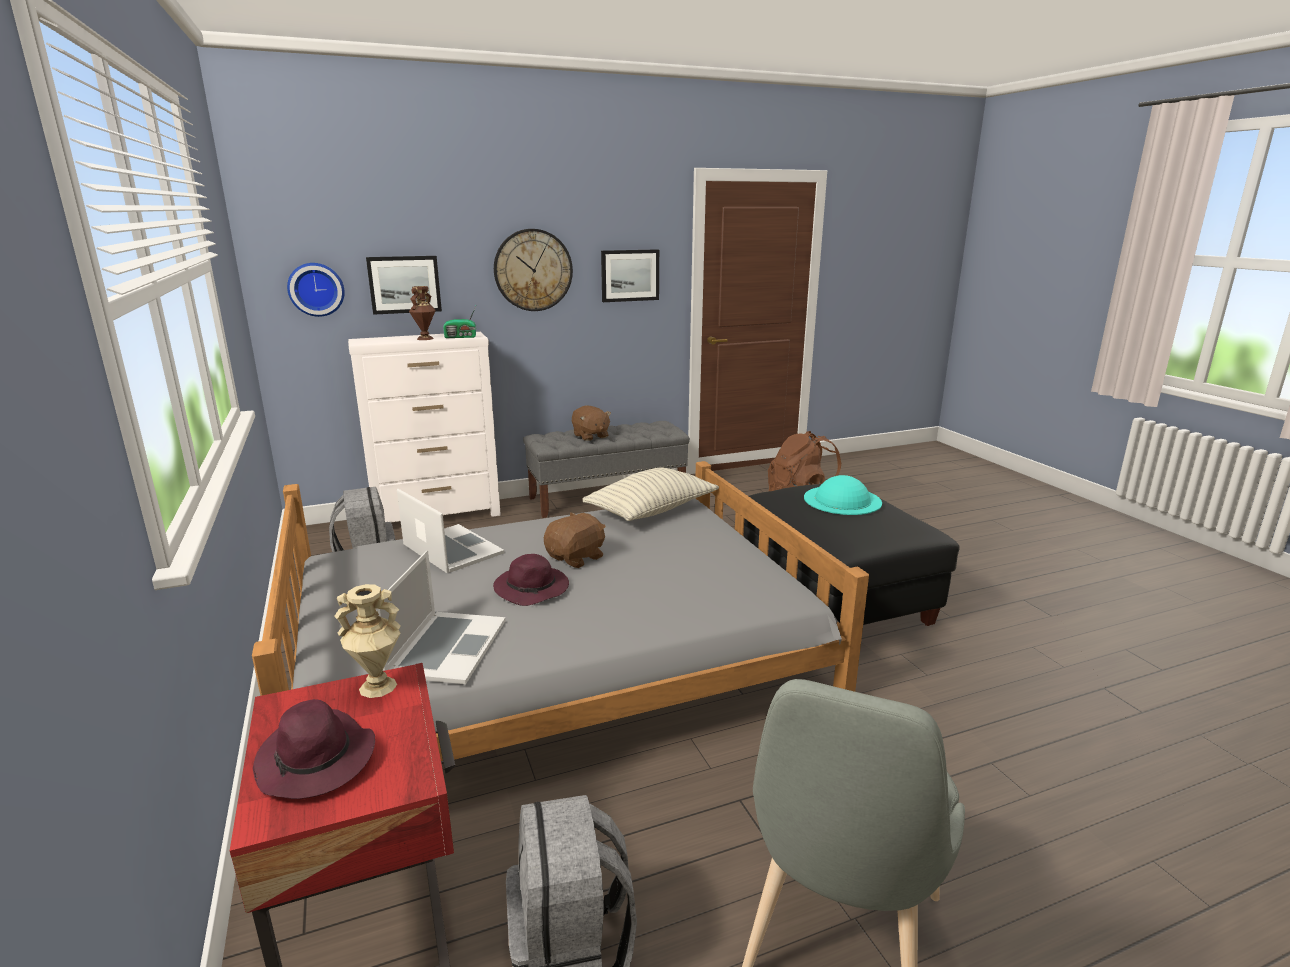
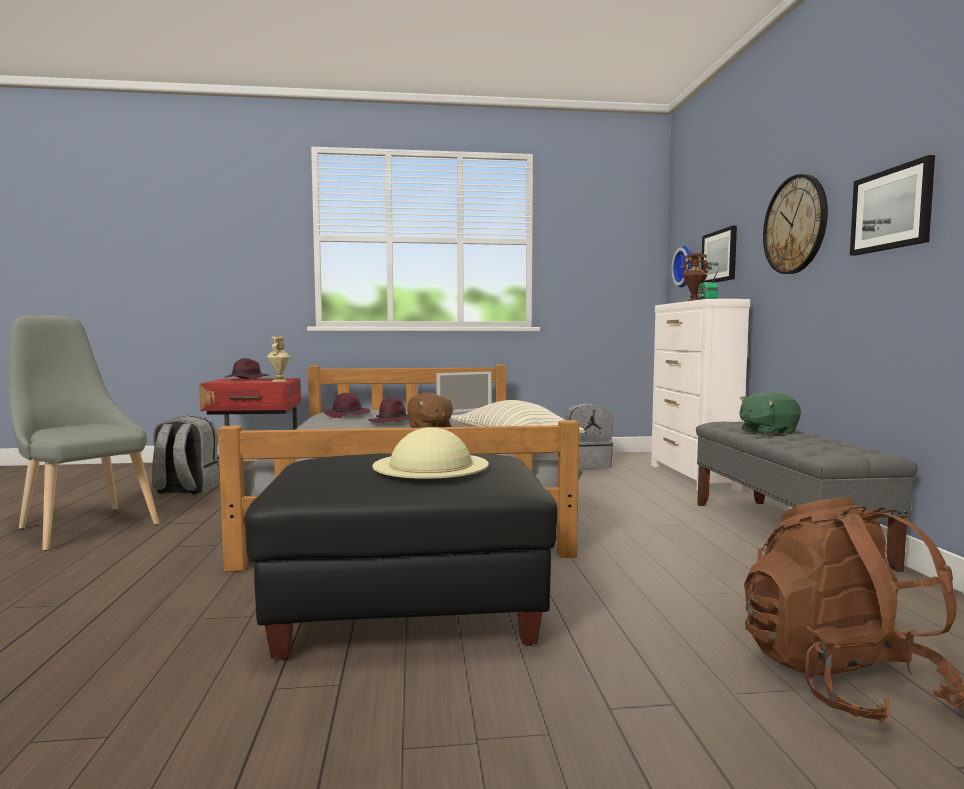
camera: 105 degrees right, 15 degrees down
laptop [376,550,506,684] -> purple hat [324,393,370,418]
brown plush toy [572,405,611,441] -> green plush toy [739,392,801,436]
turquoise hat [804,475,882,515] -> beige hat [373,427,489,479]

